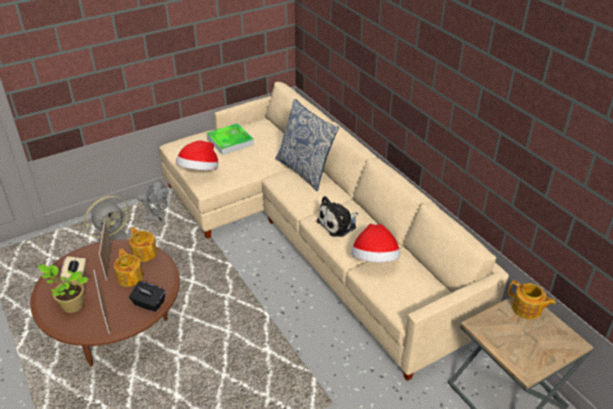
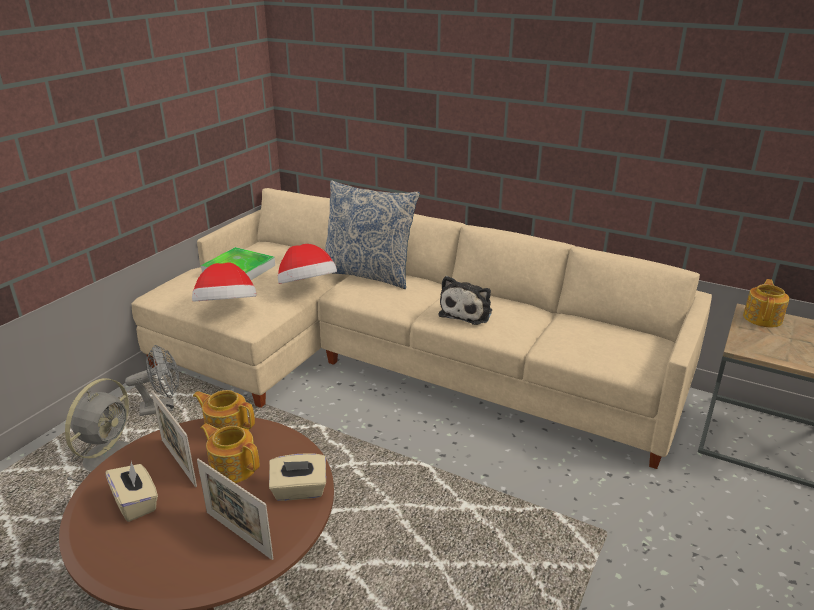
camera: 30 degrees left, 10 degrees down
potted plant [38,264,89,313] -> none
black tissue box [129,282,166,312] -> beige tissue box [269,453,326,501]
hat [352,224,400,262] -> hat moved to [278,244,337,284]
teapot [508,280,556,319] -> teapot turned 75 degrees counterclockwise [743,279,789,328]

